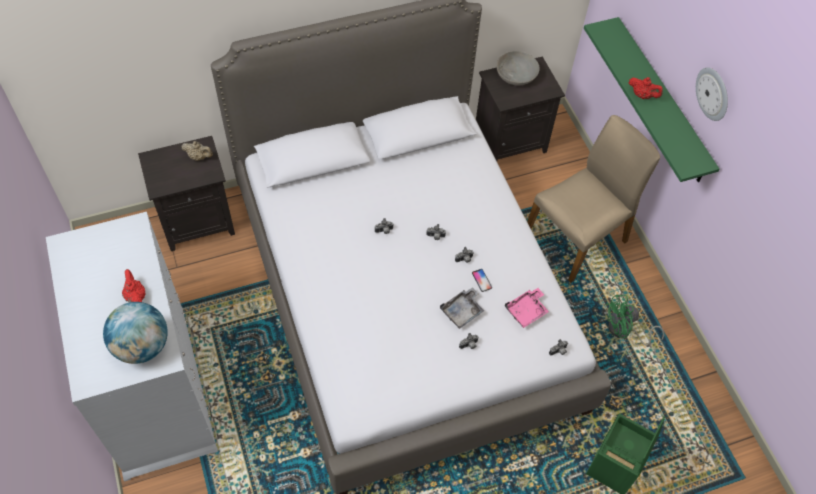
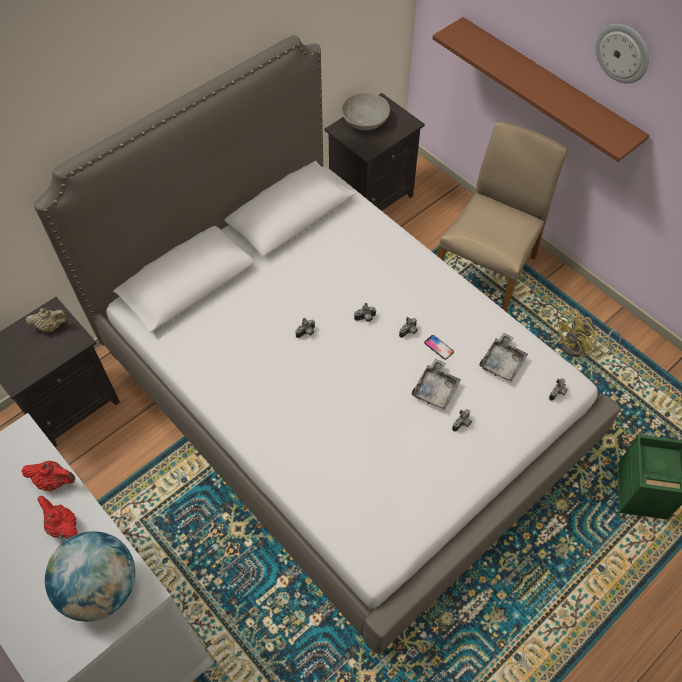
camera: 20 degrees left, 0 degrees up
pink tray [505,288,549,328] -> grey tray [479,332,528,382]
green shelf [584,17,720,182] -> brown shelf [432,17,649,162]
green fan [605,295,664,345] -> yellow fan [553,309,621,357]
red teapot [629,77,663,99] -> red teapot moved to [21,461,75,491]

